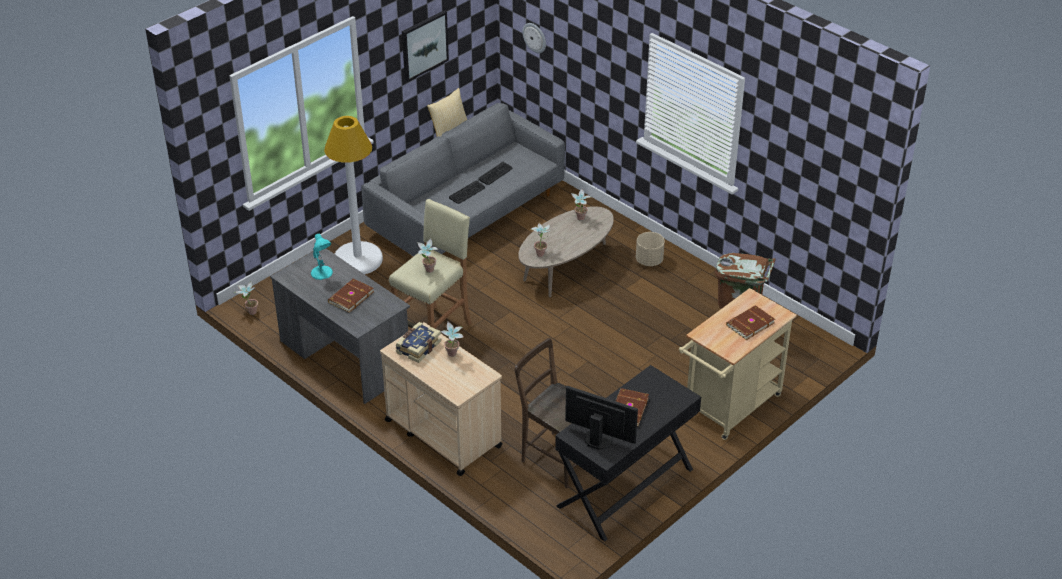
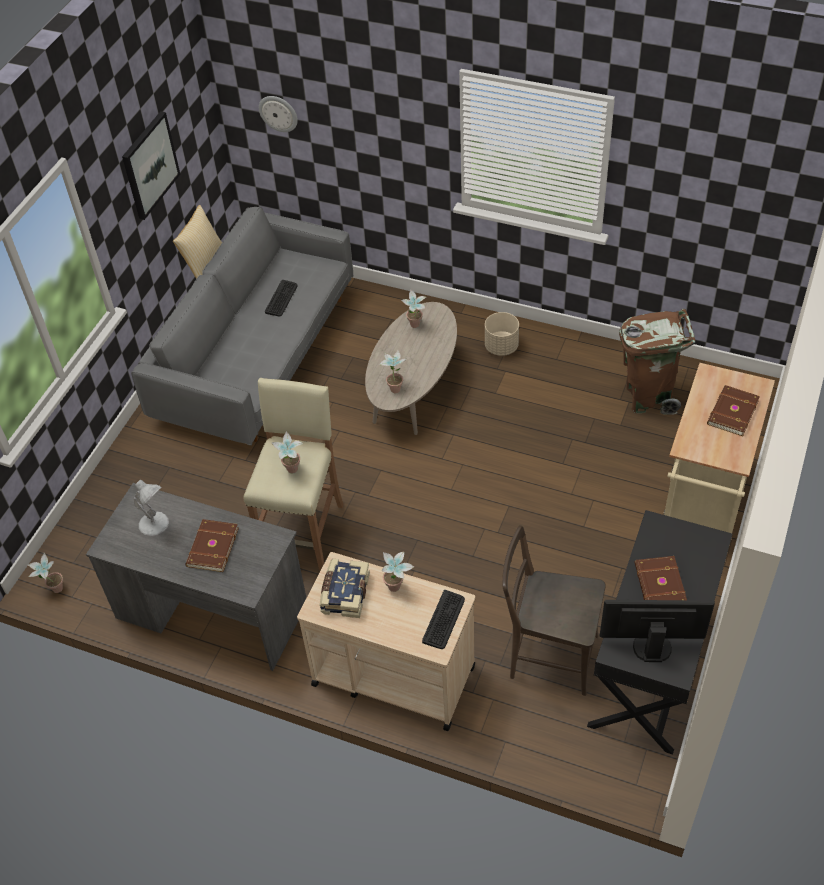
camera: 20 degrees left, 10 degrees up
turquoise table lamp [311,234,333,280] -> white table lamp [133,480,169,537]
white floor lamp [324,116,383,274] -> none
keyboard [449,180,485,204] -> keyboard moved to [422,590,465,649]

